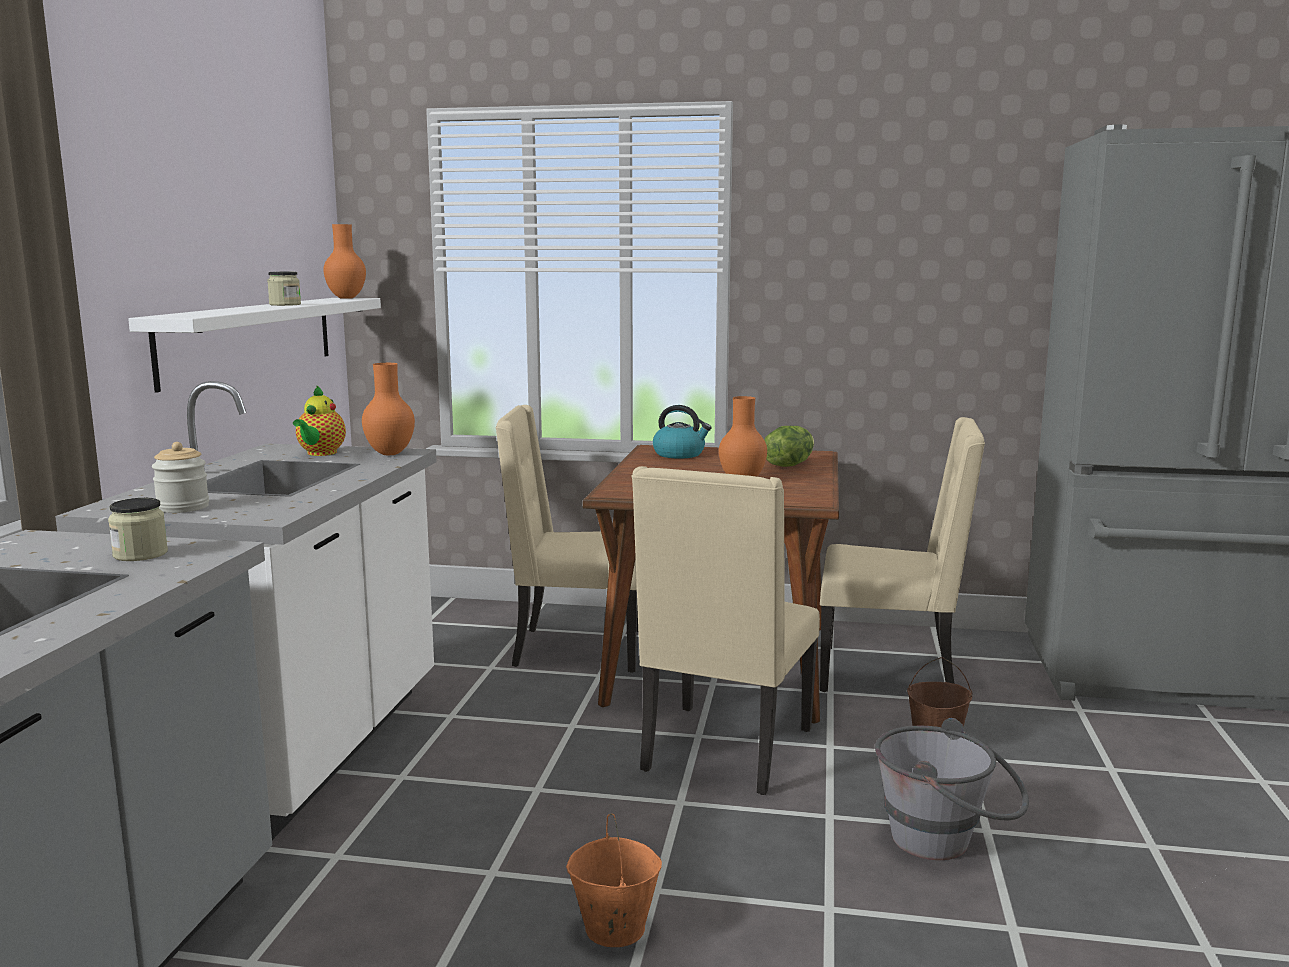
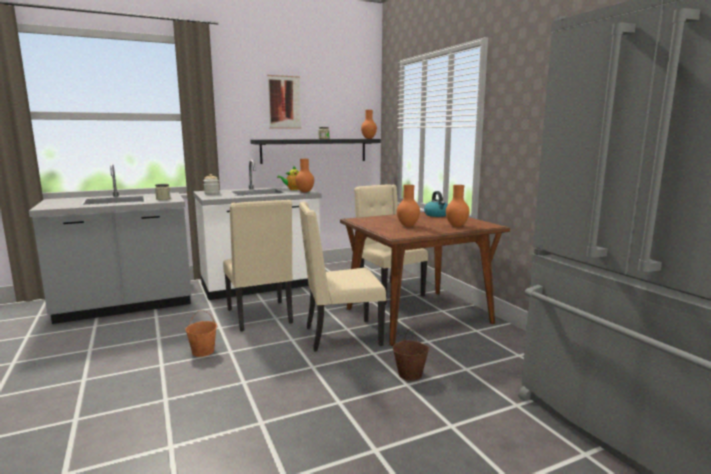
camera: 55 degrees right, 0 degrees up
white shelf [128,298,381,393] -> black shelf [250,139,381,164]
lettuce [764,426,814,467] -> orange vase [446,185,470,227]
beige chair [820,417,985,692] -> beige chair moved to [223,200,293,332]
grey bucket [875,718,1029,860] -> none
none -> picture [267,75,301,129]

